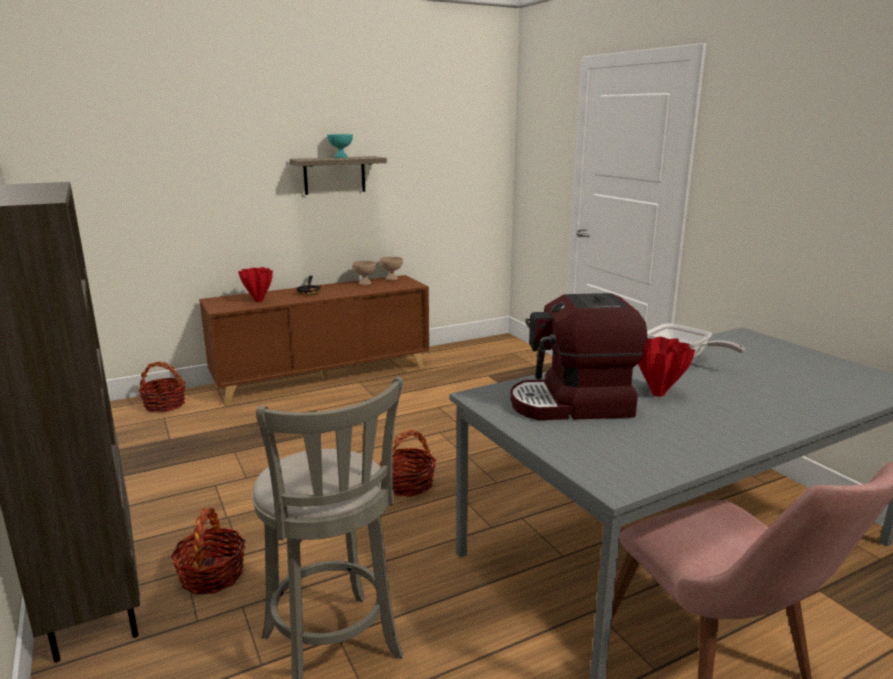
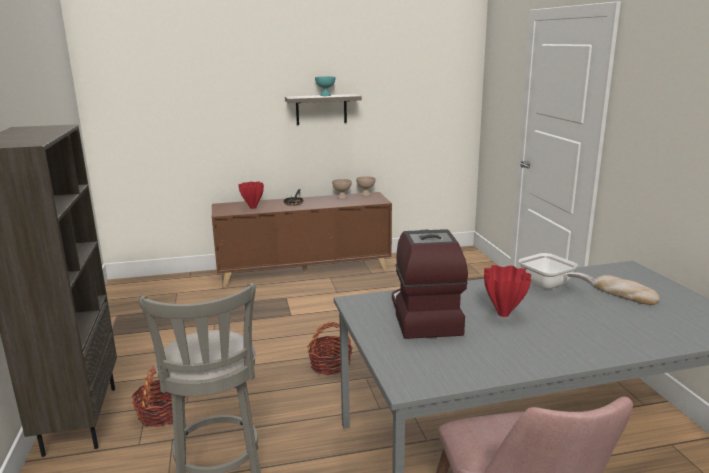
camera: 15 degrees right, 0 degrees up
basket [138,361,186,413] -> none
coffee machine [510,293,647,420] -> coffee machine turned 75 degrees clockwise [392,229,468,339]
none -> bread [594,275,660,305]

